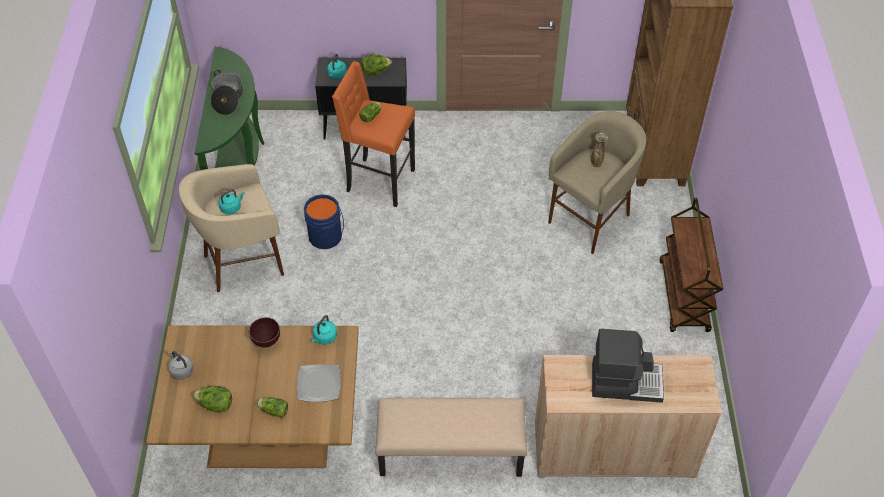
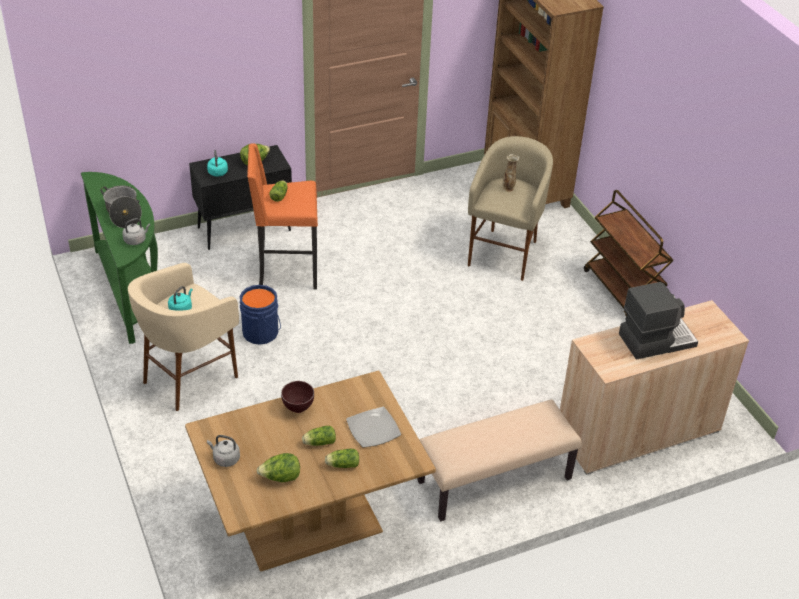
camera: 25 degrees left, 10 degrees down
turquoise kettle [311,315,337,344] -> none
none -> grey kettle [123,218,150,245]
none -> lettuce [302,426,336,446]

